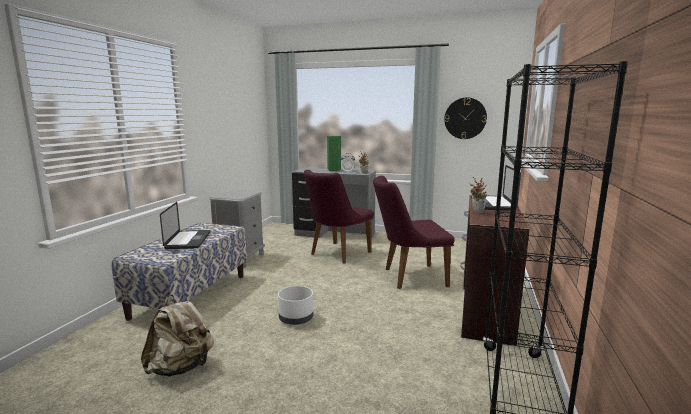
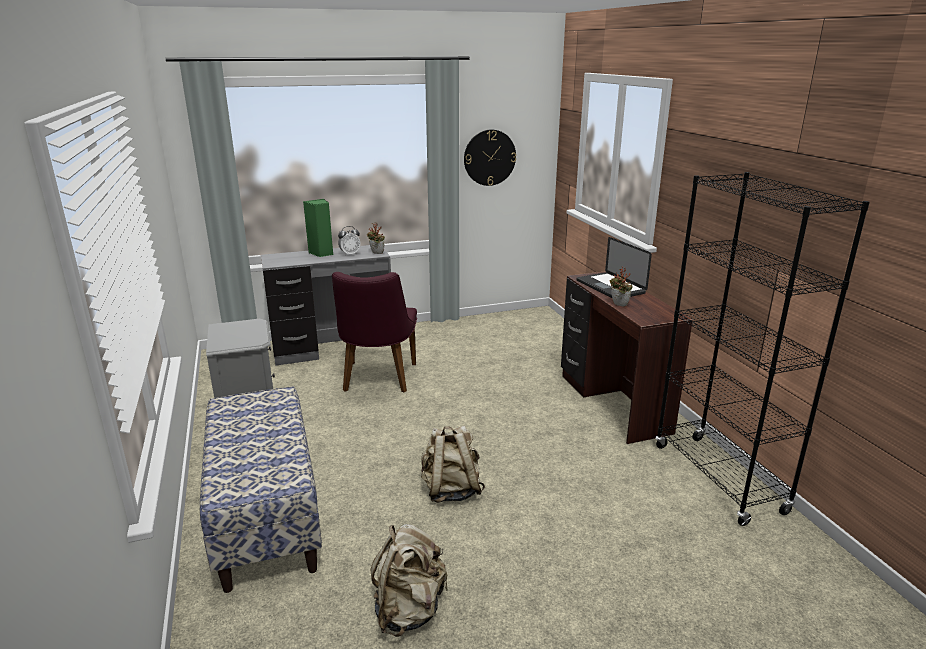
camera: 35 degrees left, 10 degrees up
laptop [160,202,211,249] -> none
white planter [278,286,313,325] -> beige backpack [421,425,485,503]
purple chair [373,176,455,289] -> none

